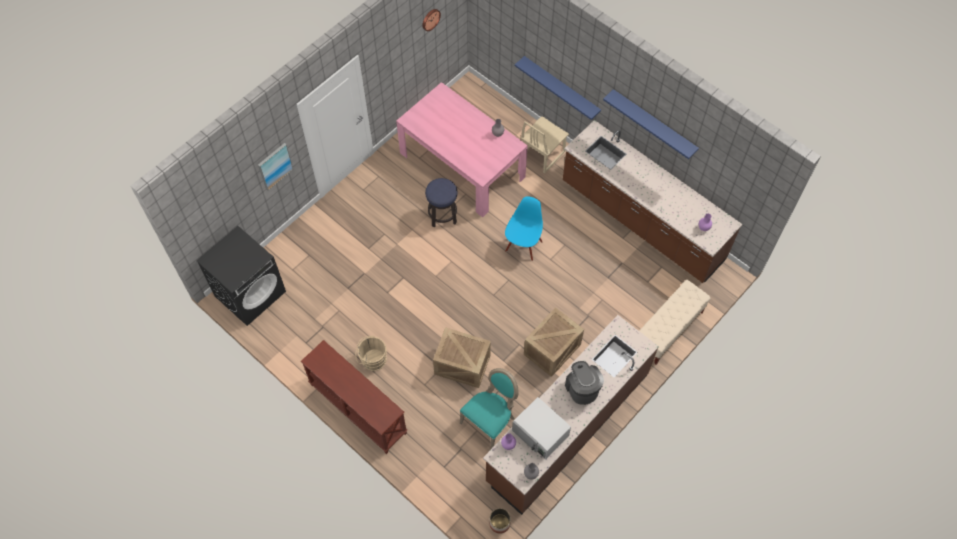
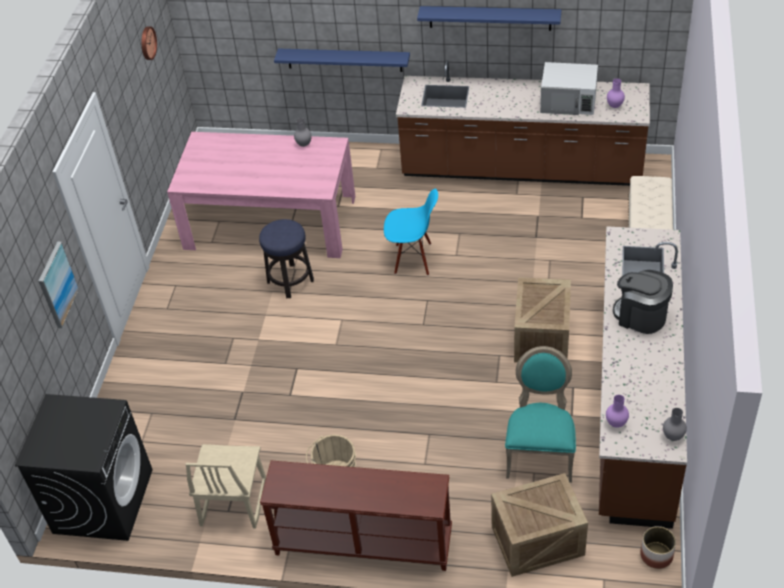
camera: 30 degrees left, 15 degrees down
crate [433,327,491,388] -> crate moved to [491,473,588,577]
blue chair [505,196,543,261] -> blue chair turned 105 degrees clockwise [384,189,438,275]
white microwave [512,397,571,459] -> white microwave moved to [540,62,598,115]
beige chair [520,116,569,173] -> beige chair moved to [185,444,266,529]

